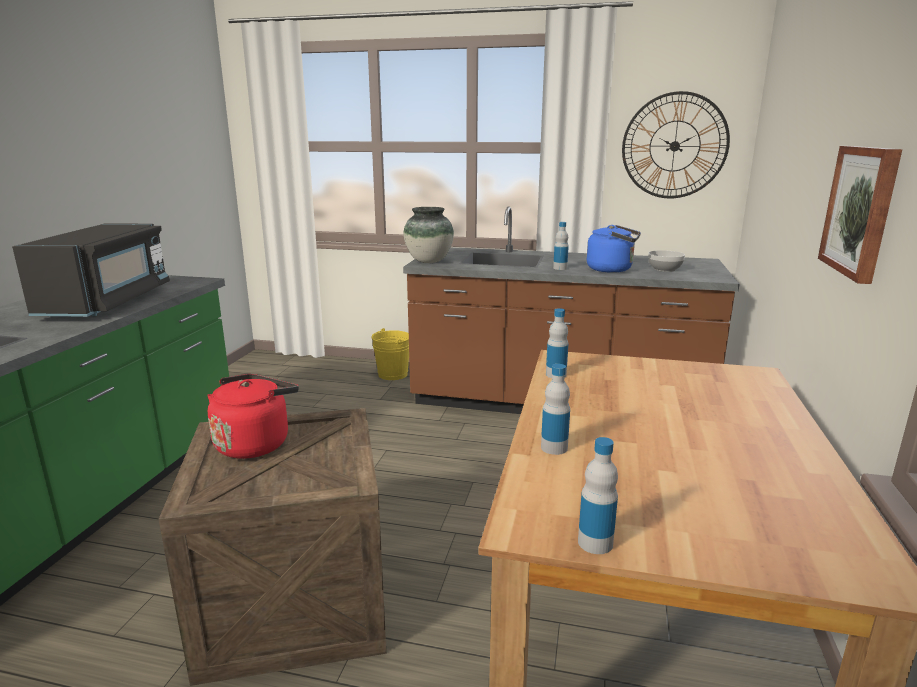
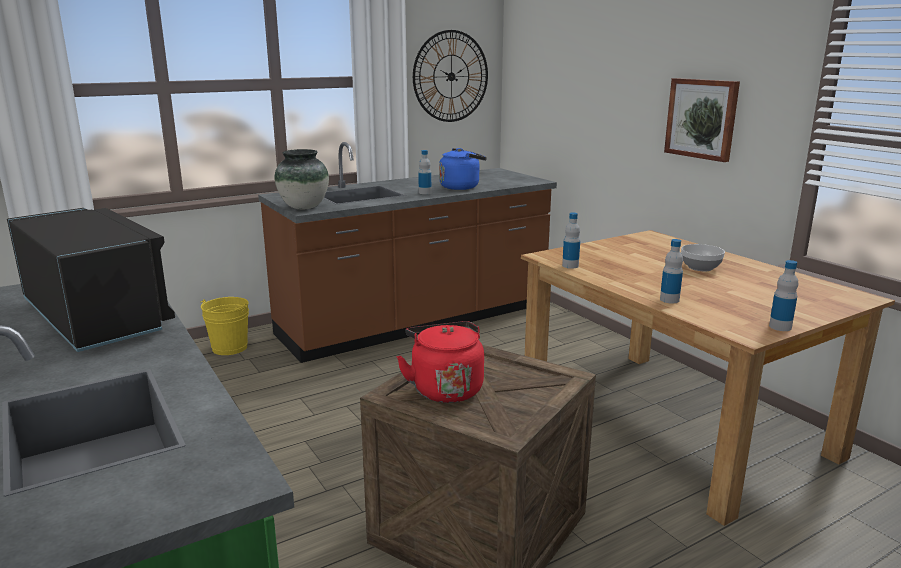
camera: 45 degrees left, 0 degrees up
bowl [648,250,685,272] -> bowl moved to [681,244,725,271]

